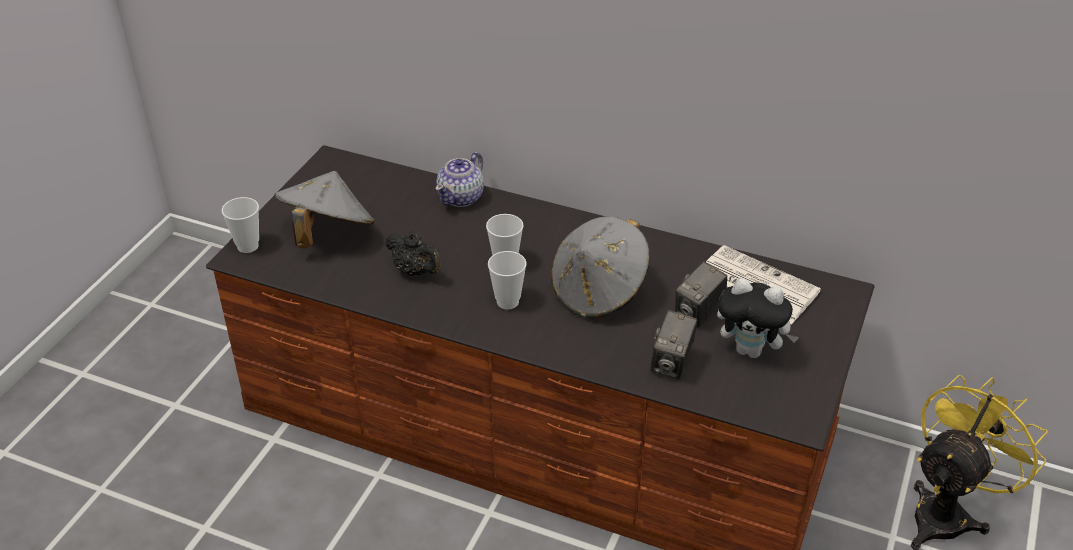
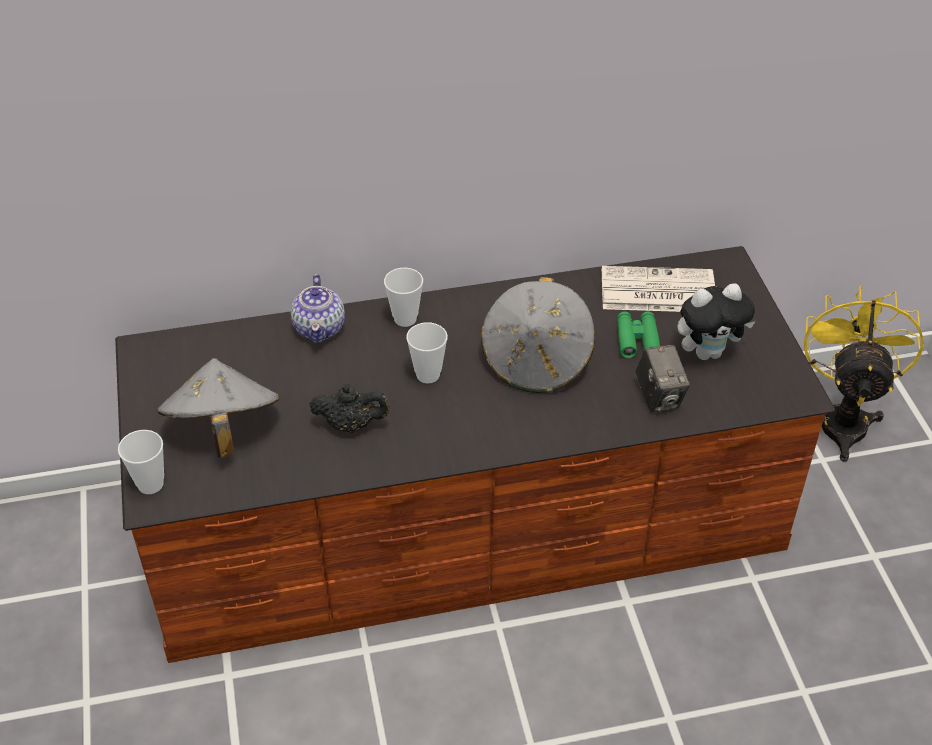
camera: 35 degrees left, 5 degrees up
cup [488,251,527,310] -> cup moved to [384,268,423,327]
camera [675,261,727,328] -> green binoculars [617,312,660,358]

